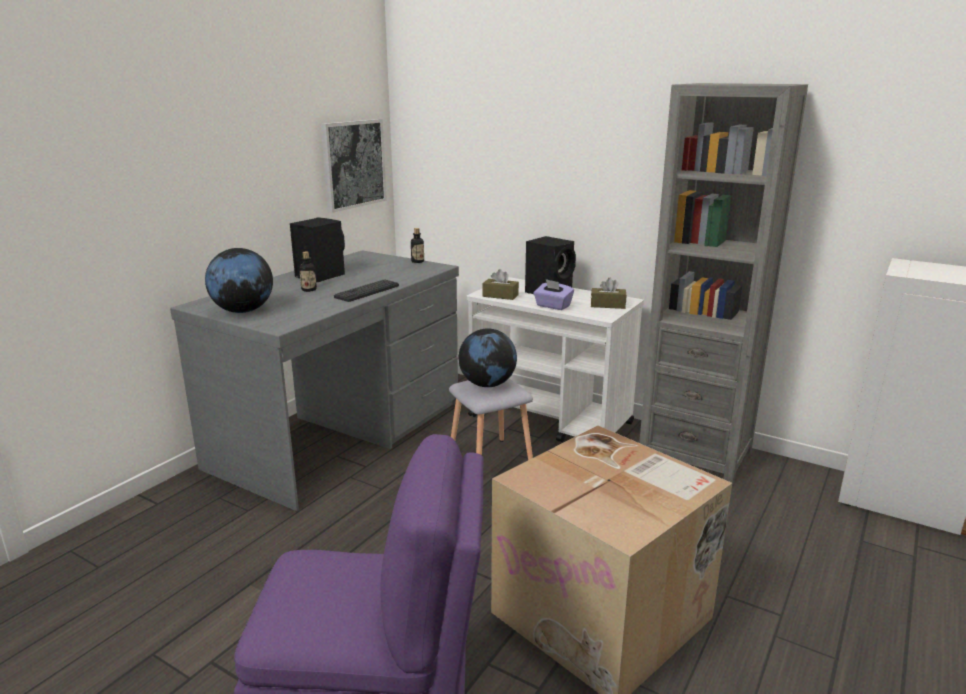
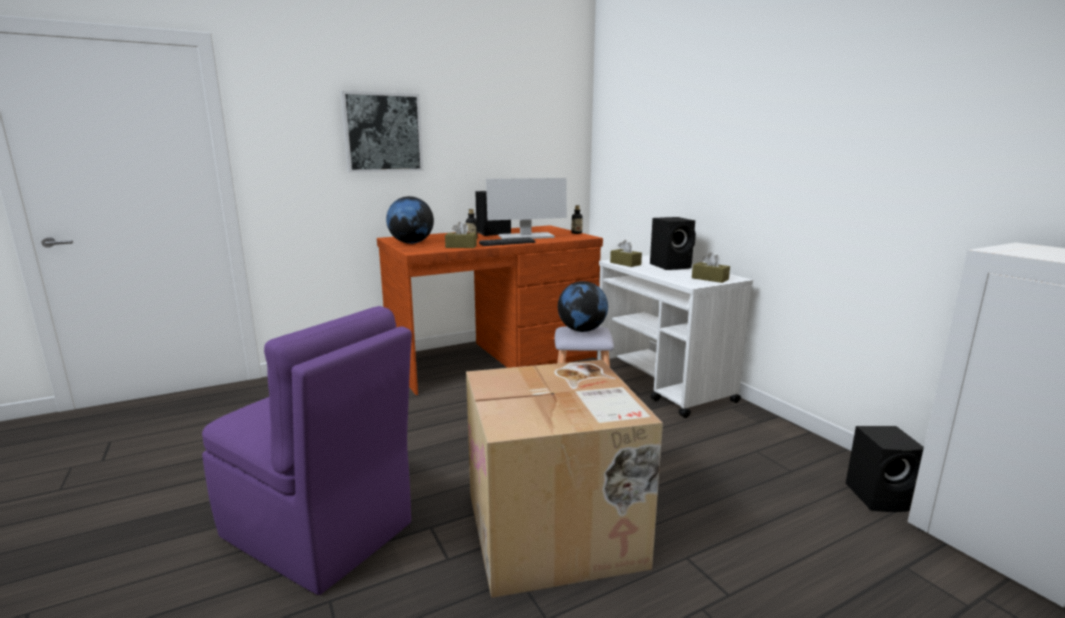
camera: 30 degrees right, 5 degrees down
grey desk [170,250,459,511] -> brown desk [377,225,603,395]
picture [321,119,387,213] -> picture moved to [341,91,423,172]
purple tissue box [533,279,574,310] -> none
grey bookcase [639,83,808,485] -> none
none -> brown tissue box [445,222,477,248]
none -> monitor [486,178,567,239]
none -> black speaker [846,426,924,512]

